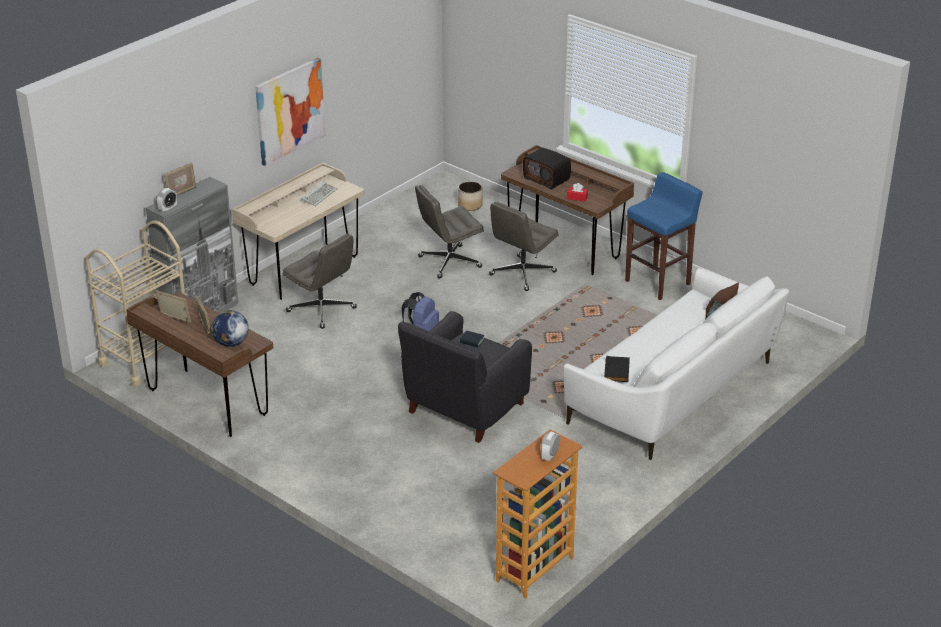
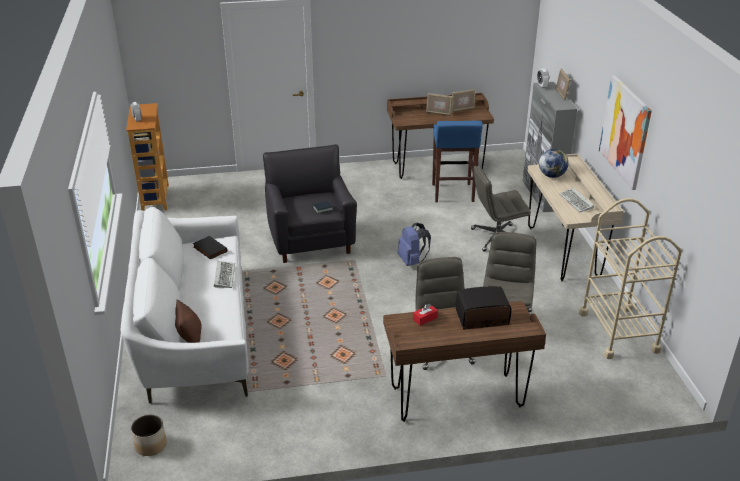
camera: 130 degrees right, 0 degrees up
beige cart [85,220,185,386] -> beige cart moved to [579,198,682,359]
globe [211,310,249,347] -> globe moved to [539,149,569,178]
planter [458,181,483,211] -> planter moved to [131,415,167,456]
blue stool [625,172,703,300] -> blue stool moved to [432,121,483,202]
none -> keyboard [214,261,235,288]

